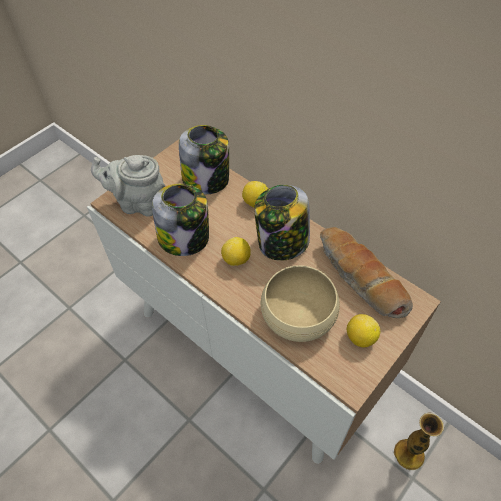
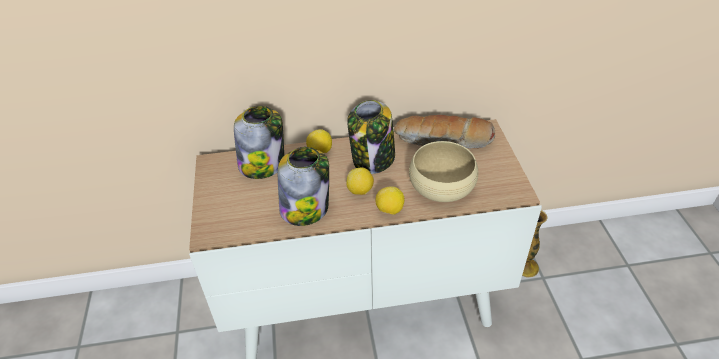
camera: 50 degrees left, 10 degrees down
grey teapot [91,155,165,217] -> none
lemon [347,314,381,348] -> lemon moved to [375,186,404,214]

